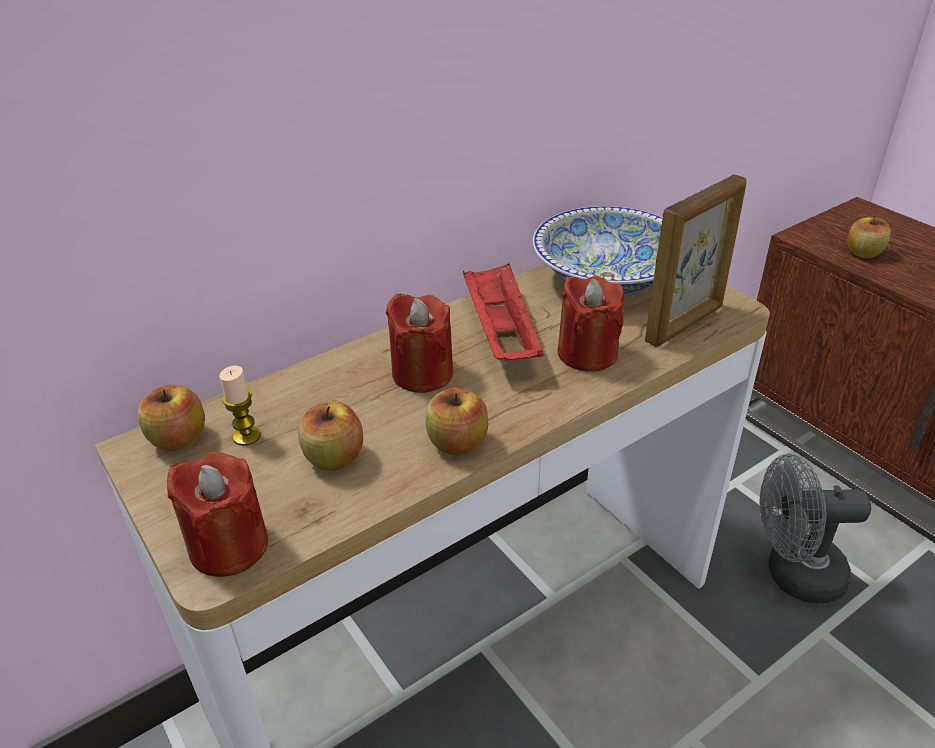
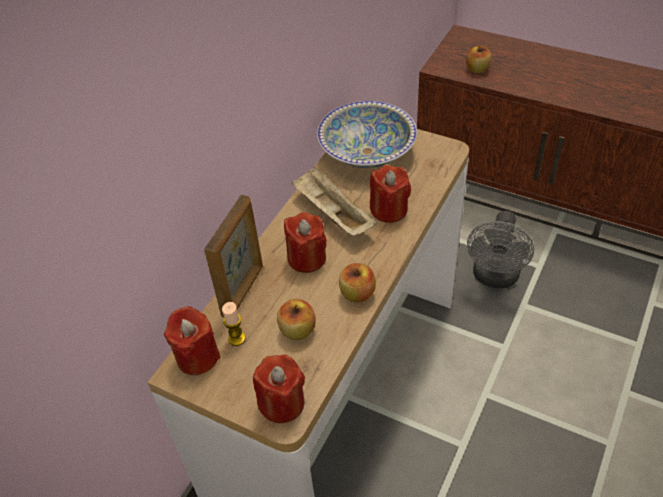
camera: 25 degrees left, 10 degrees up
apple [138,385,205,451] -> red candle [164,306,221,375]
red tray [463,263,544,360] -> beige tray [292,166,376,236]
picture frame [645,174,747,347] -> picture frame moved to [204,195,263,317]
grey fan [760,454,871,603] -> grey fan turned 45 degrees counterclockwise [467,211,534,288]

